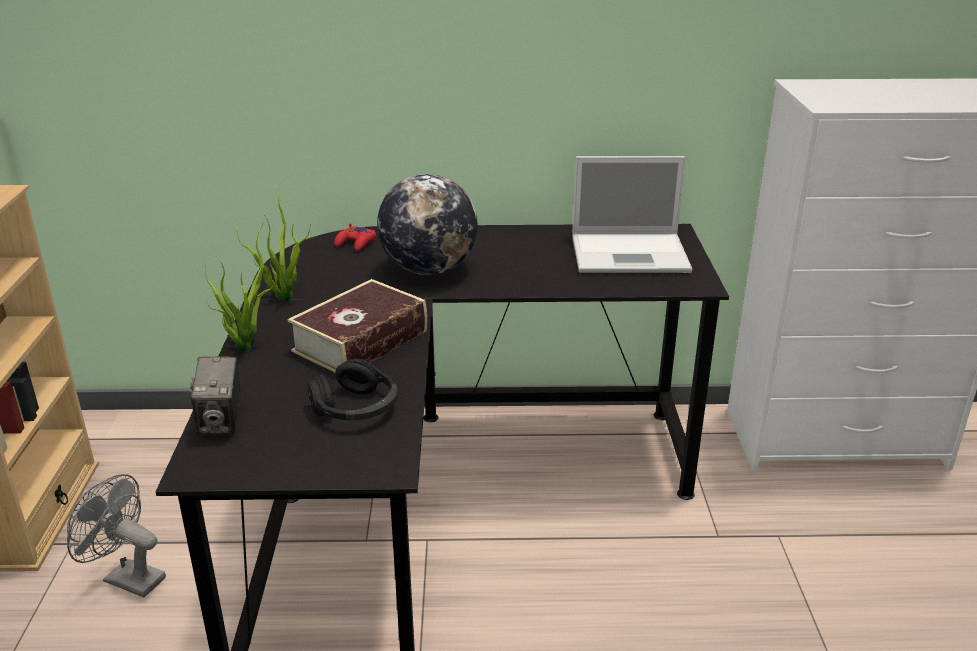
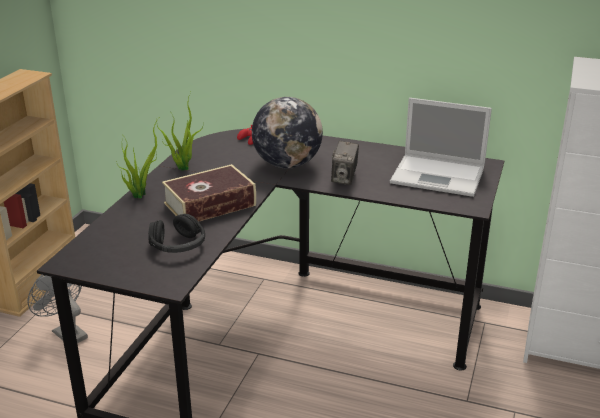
camera: 20 degrees right, 0 degrees up
camera [190,357,240,435] -> camera moved to [331,141,359,185]

